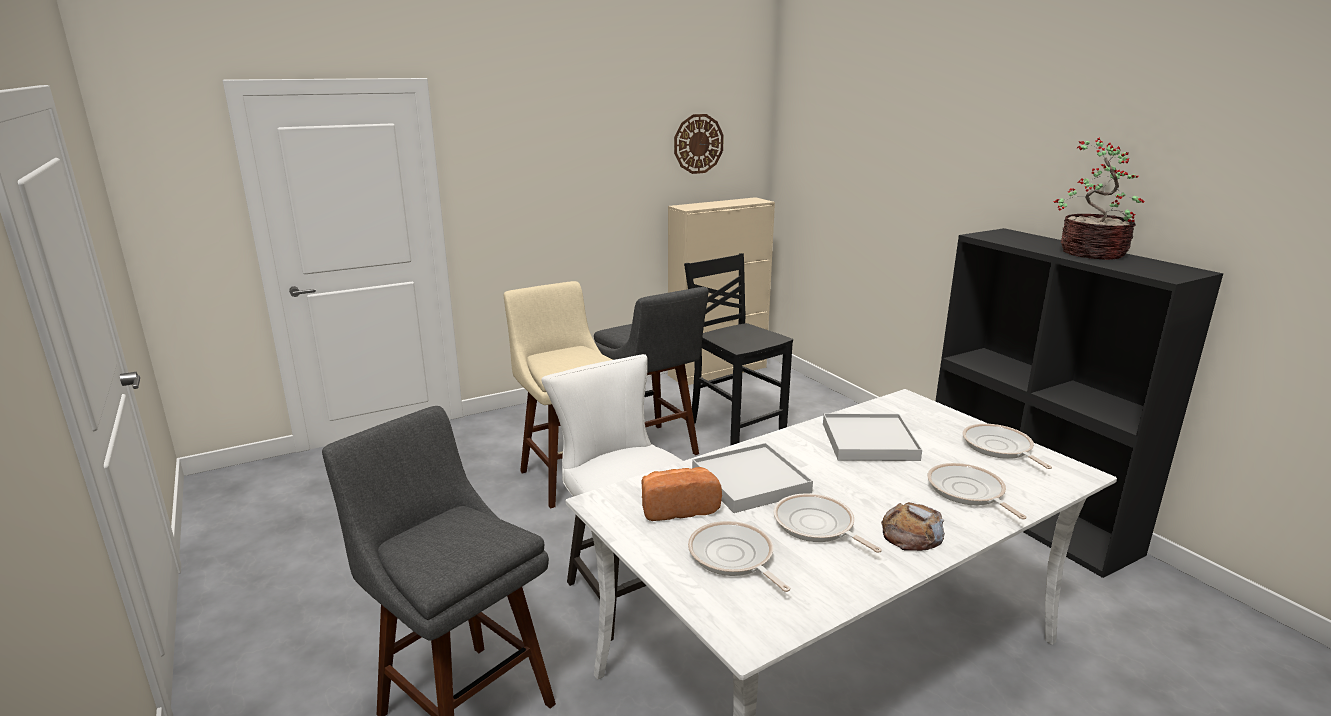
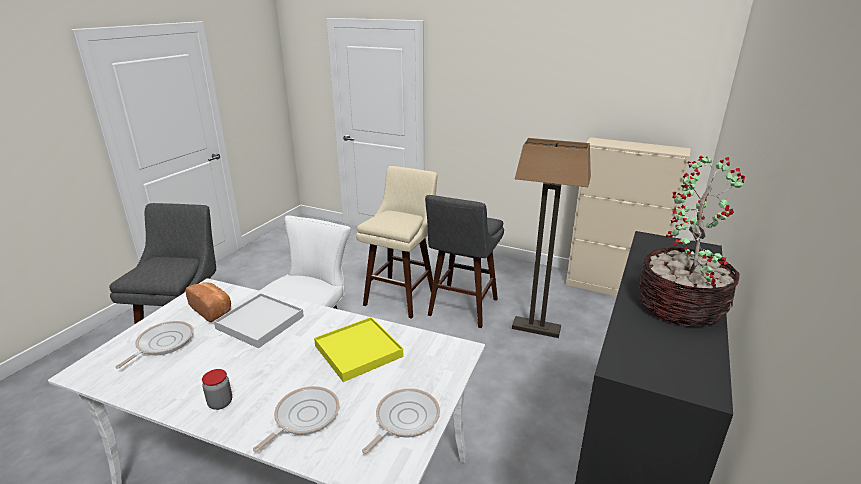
camera: 55 degrees right, 5 degrees up
wall clock [674,114,724,174] -> none
black chair [684,253,793,445] -> floor lamp [512,138,591,338]
frying pan [773,493,882,553] -> none
white tray [823,414,922,461] -> yellow tray [314,317,403,382]
bread [881,502,945,551] -> jar [202,369,232,410]

